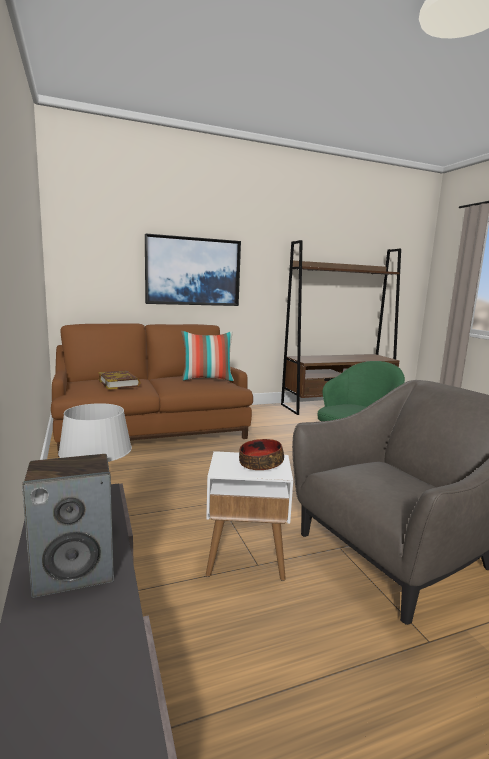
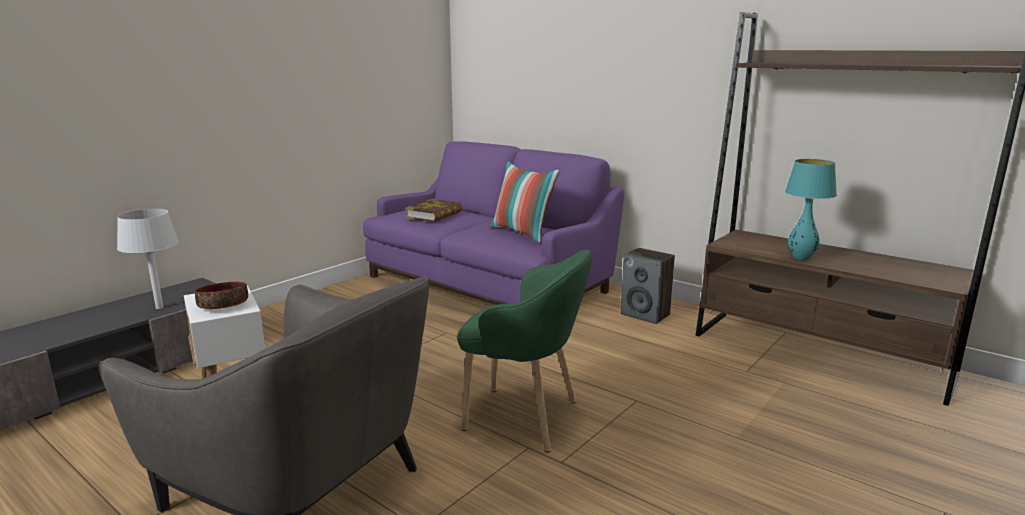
camera: 60 degrees right, 5 degrees up
speaker [22,454,114,598] -> speaker moved to [621,248,675,324]
brown sofa [51,323,253,457] -> purple sofa [363,141,624,305]
picture [145,234,241,306] -> none
none -> turquoise table lamp [785,159,837,260]

